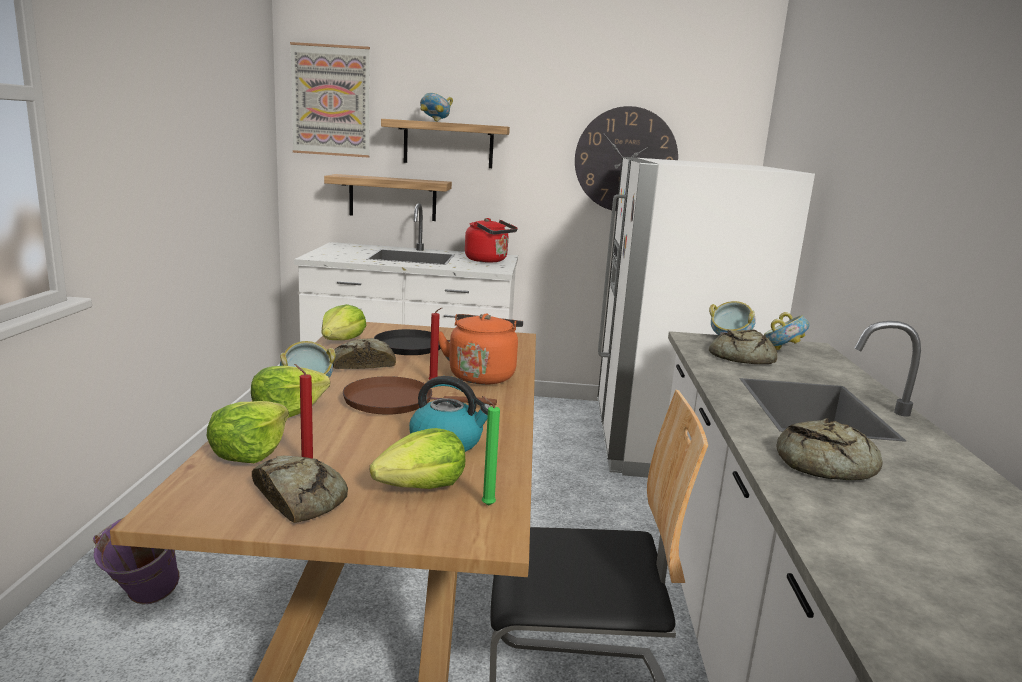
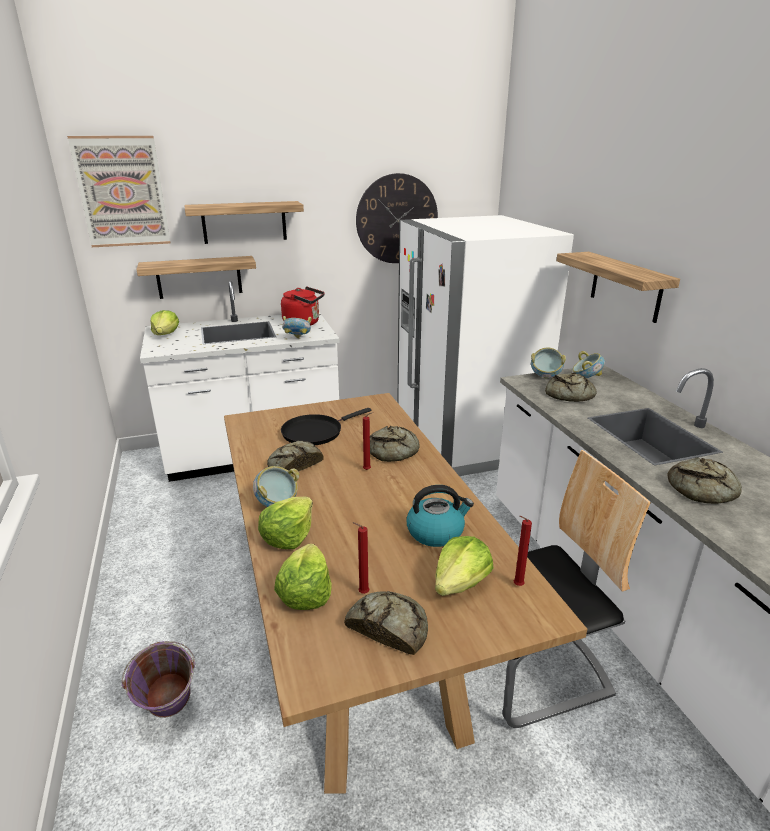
camera: 20 degrees left, 10 degrees up
lettuce [321,304,366,340] -> lettuce moved to [150,310,179,335]
brown frying pan [343,376,497,415] -> none
bowl [420,93,453,122] -> bowl moved to [282,316,312,338]
orange kettle [439,313,523,385] -> bread [370,426,420,462]
green candle [482,396,500,506] -> red candle [514,516,532,586]
none -> shelf [556,252,680,323]

